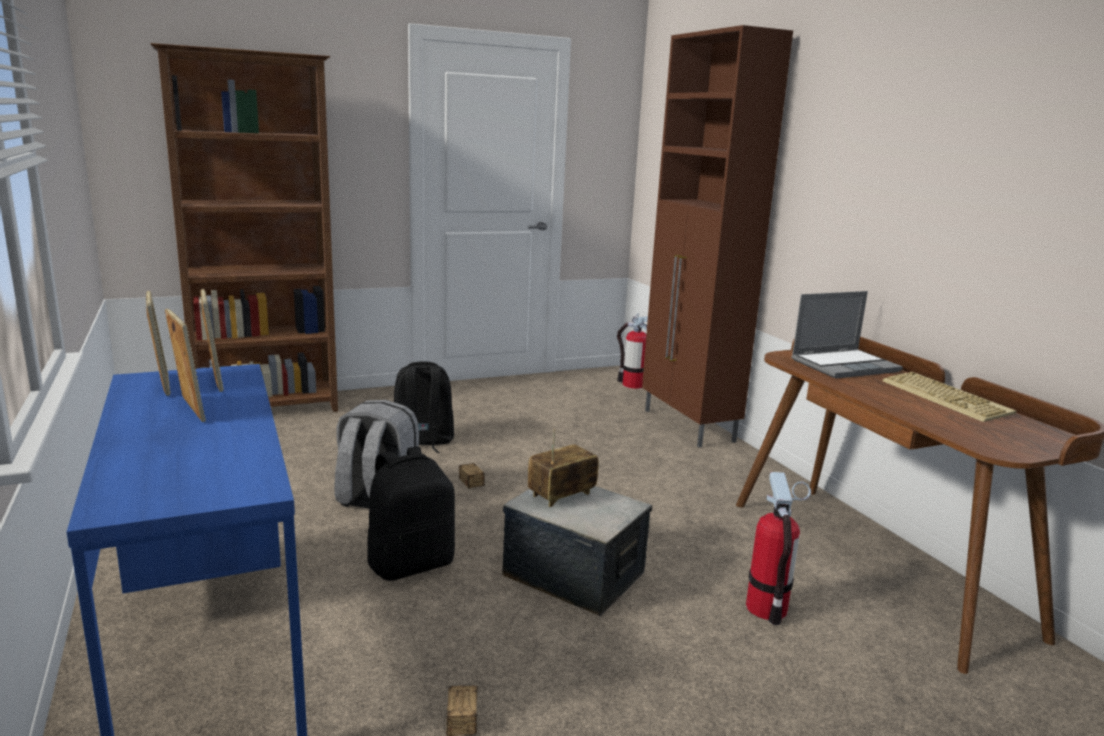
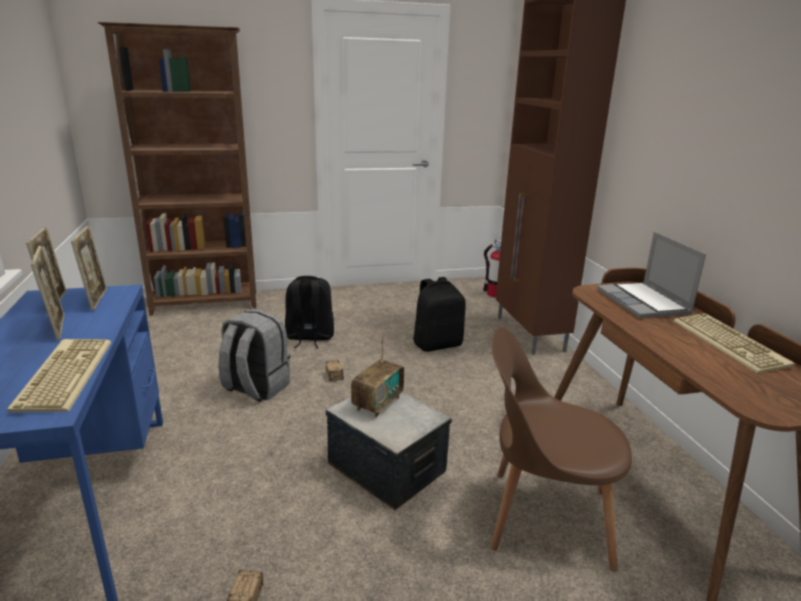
camera: 10 degrees right, 5 degrees up
black backpack [367,446,455,581] -> black backpack moved to [413,277,466,352]
radio [528,429,599,507] -> radio turned 150 degrees clockwise [351,335,404,418]
fire extinguisher [746,472,811,625] -> brown chair [490,327,632,572]
laptop [791,291,903,379] -> laptop turned 90 degrees clockwise [597,232,706,318]
none -> keyboard [7,339,112,412]

